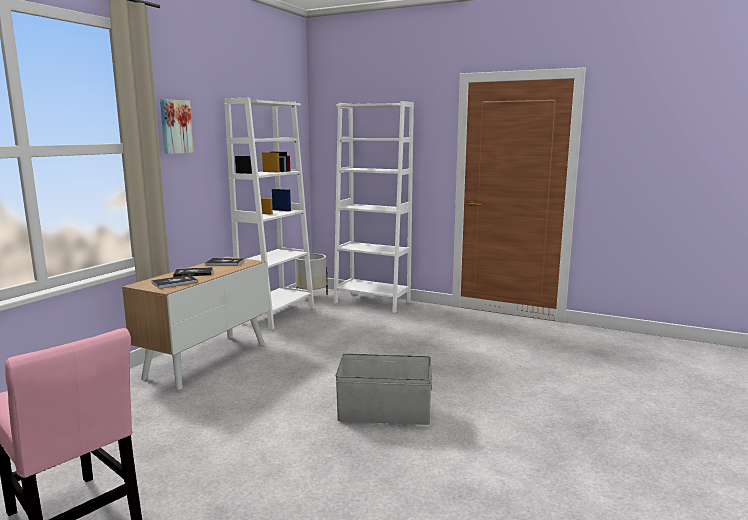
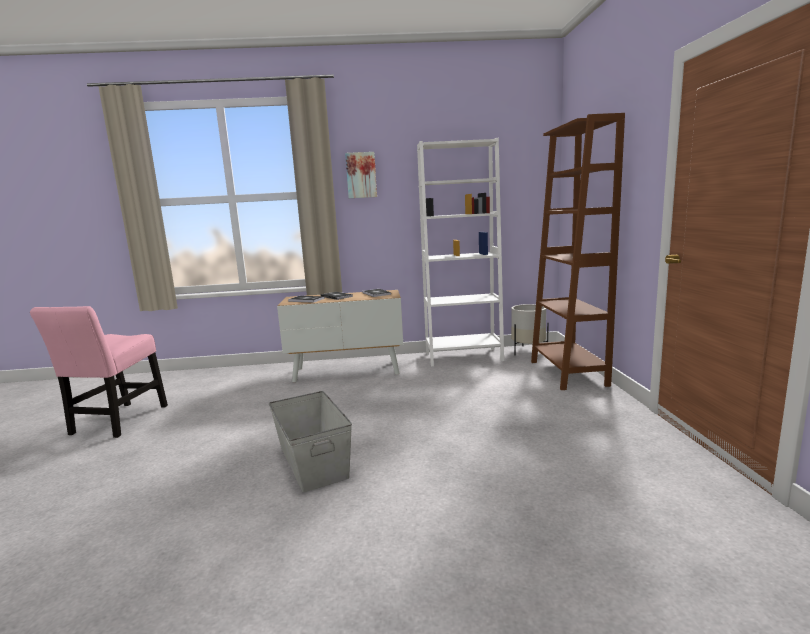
camera: 60 degrees right, 0 degrees up
white bookcase [334,101,414,313] -> brown bookcase [531,113,625,390]

